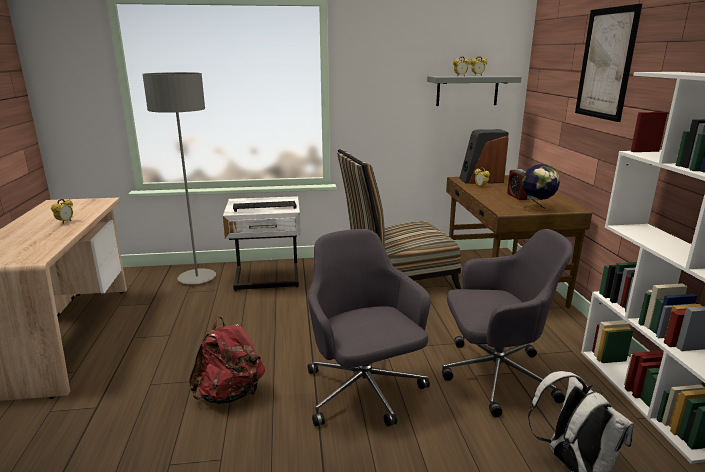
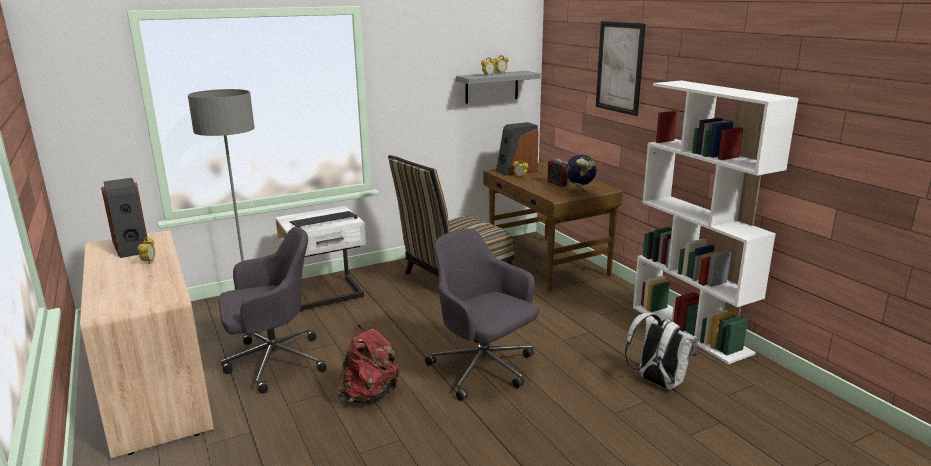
camera: 20 degrees left, 0 degrees up
grey office chair [442,229,573,417] -> grey office chair moved to [218,227,327,394]
none -> speaker [101,178,148,258]

